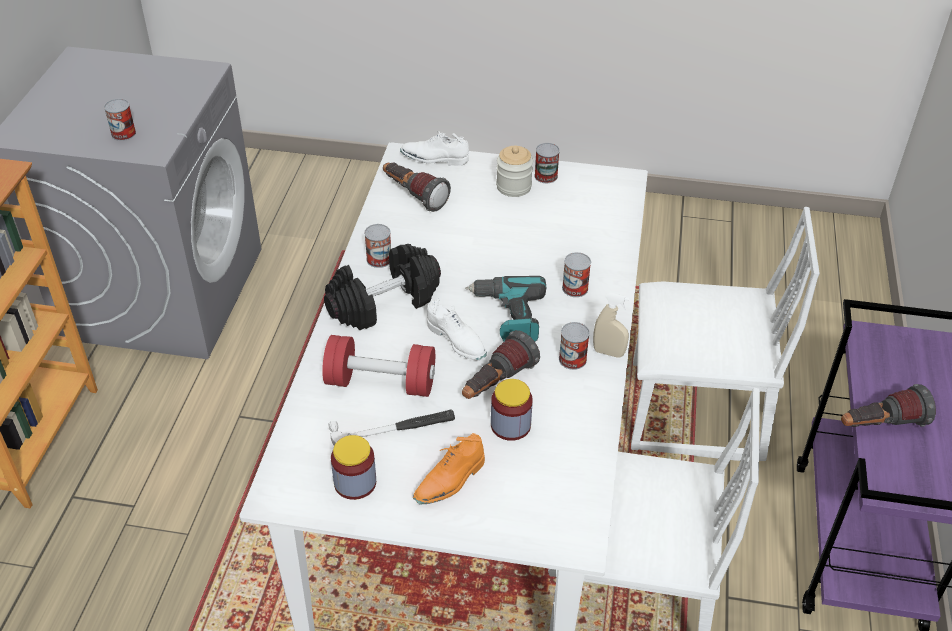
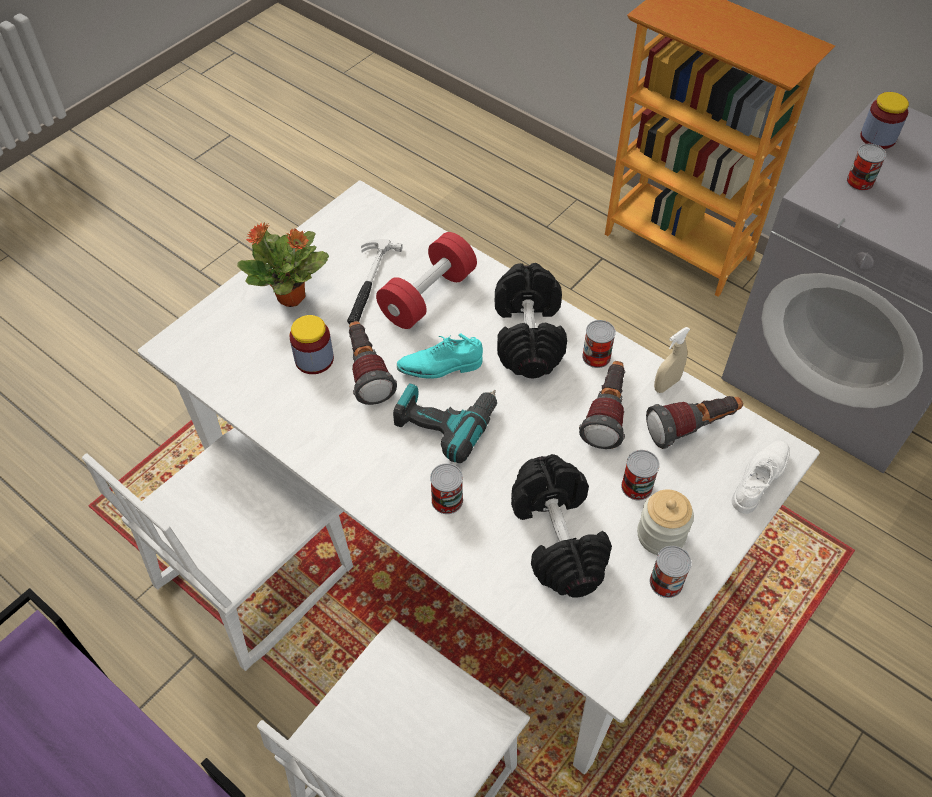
camera: 120 degrees right, 10 degrees up
jar [331,435,376,500] -> jar moved to [860,92,909,149]
orange shoe [413,433,485,505] -> potted plant [237,222,329,307]
white shoe [427,298,487,361] -> turquoise shoe [397,334,483,379]
can [559,322,590,370] -> can moved to [621,450,660,500]
beige spray bottle [593,293,630,358] -> beige spray bottle moved to [654,327,690,393]
flashlight [841,384,936,427] -> flashlight moved to [579,361,625,449]
none -> black dumbbell [511,454,612,598]

